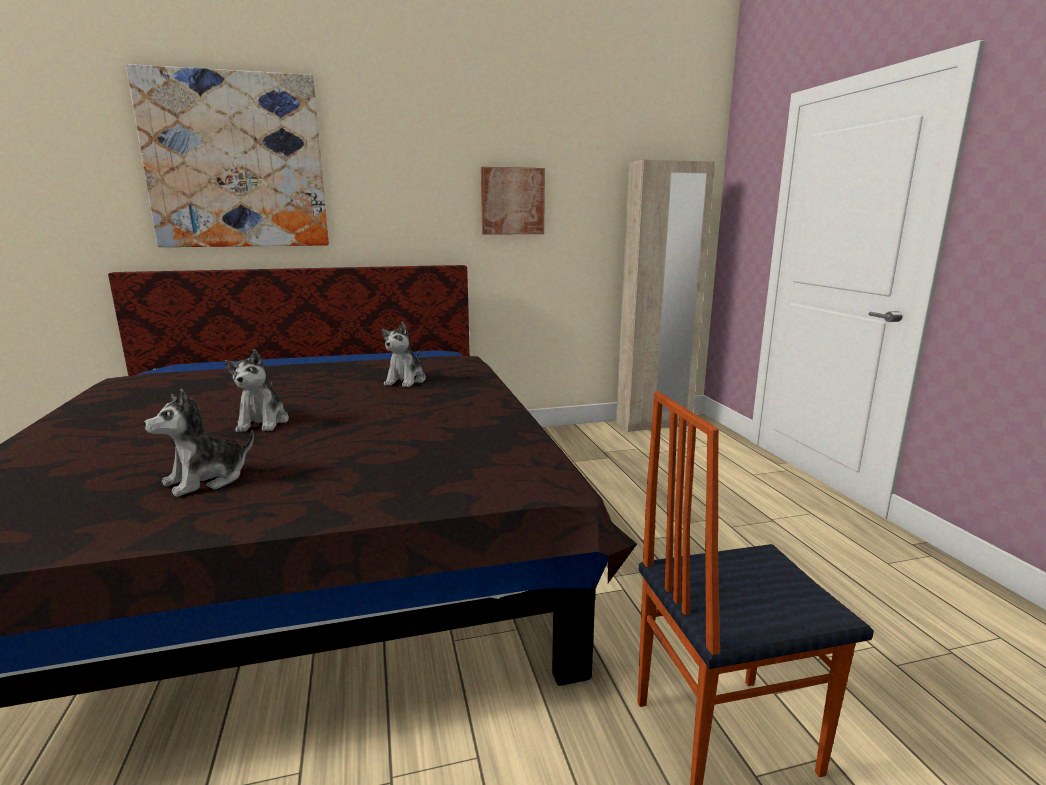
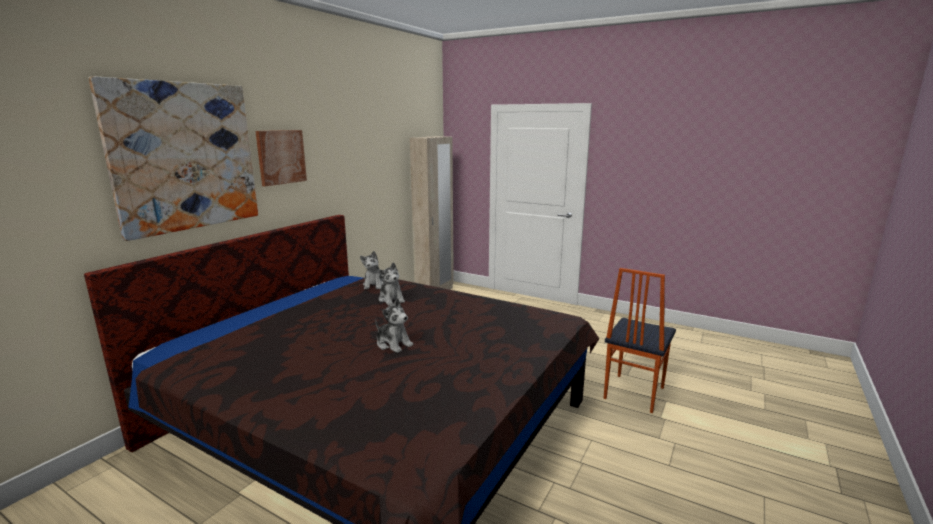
camera: 45 degrees left, 0 degrees up
plush toy [144,389,254,497] -> plush toy moved to [360,251,386,289]
picture [481,167,545,235] -> picture moved to [256,130,307,186]

